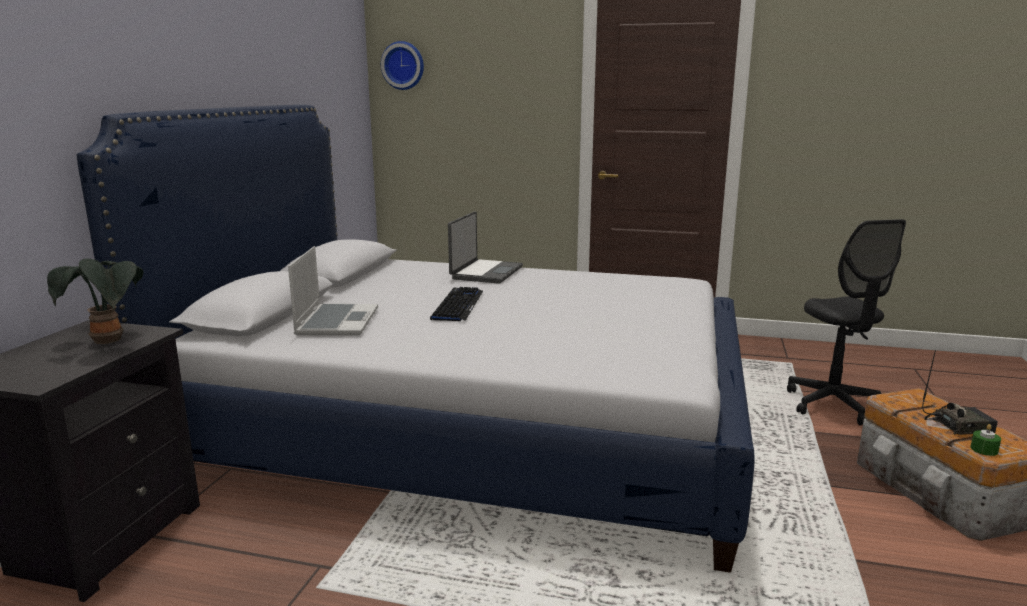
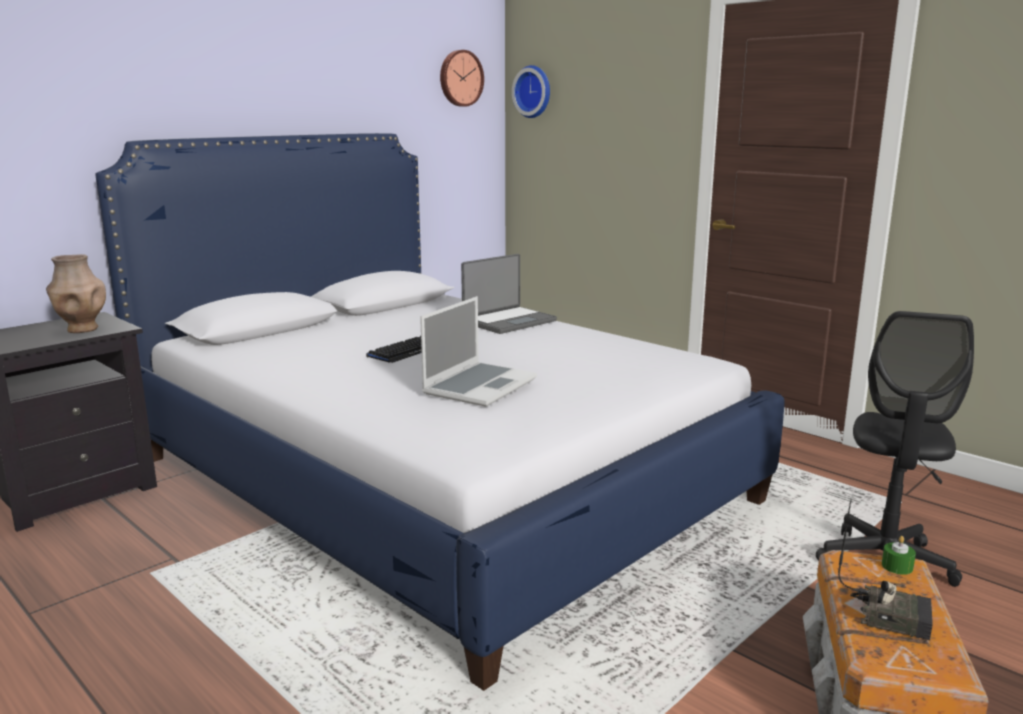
camera: 30 degrees right, 0 degrees up
potted plant [47,259,143,344] -> brown vase [46,254,106,333]
laptop [288,246,378,336] -> laptop moved to [420,296,537,407]
green candle [970,424,1001,456] -> green candle moved to [882,536,916,575]
none -> wall clock [440,50,484,107]

